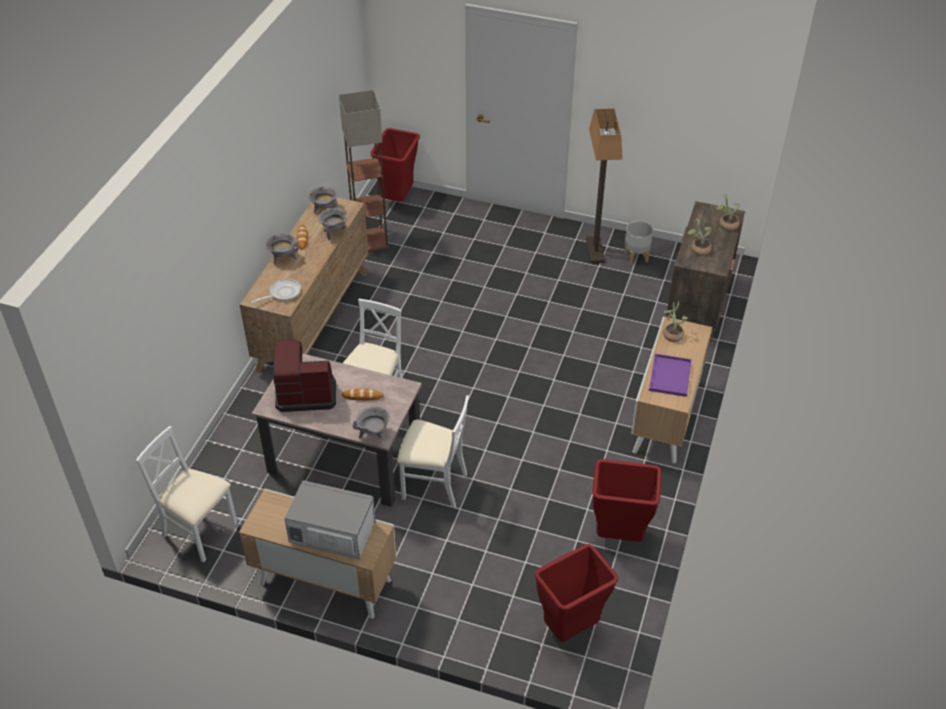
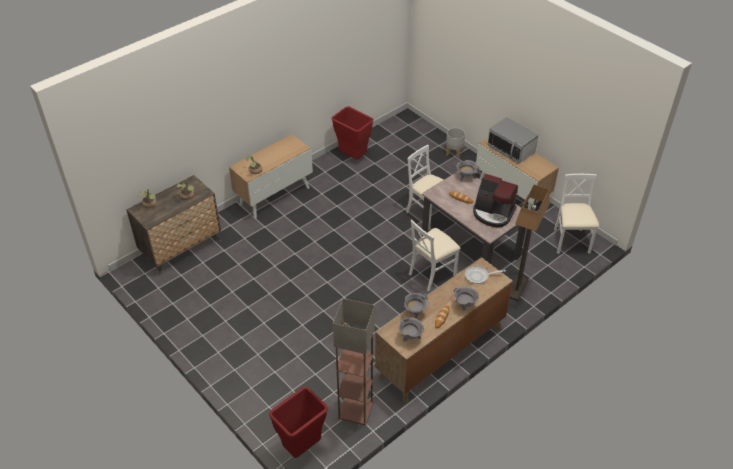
camera: 150 degrees left, 0 degrees up
white chair [136,426,238,562] -> white chair turned 150 degrees counterclockwise [554,174,599,254]
red trash can [535,544,618,642] -> none
floor lamp [586,108,623,263] -> floor lamp moved to [510,184,550,301]
grey planter [624,221,653,265] -> grey planter moved to [446,128,465,158]
purple tray [649,354,692,397] -> none

